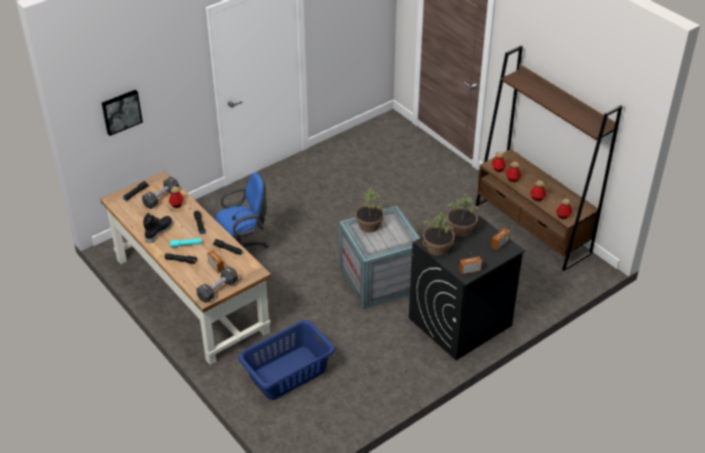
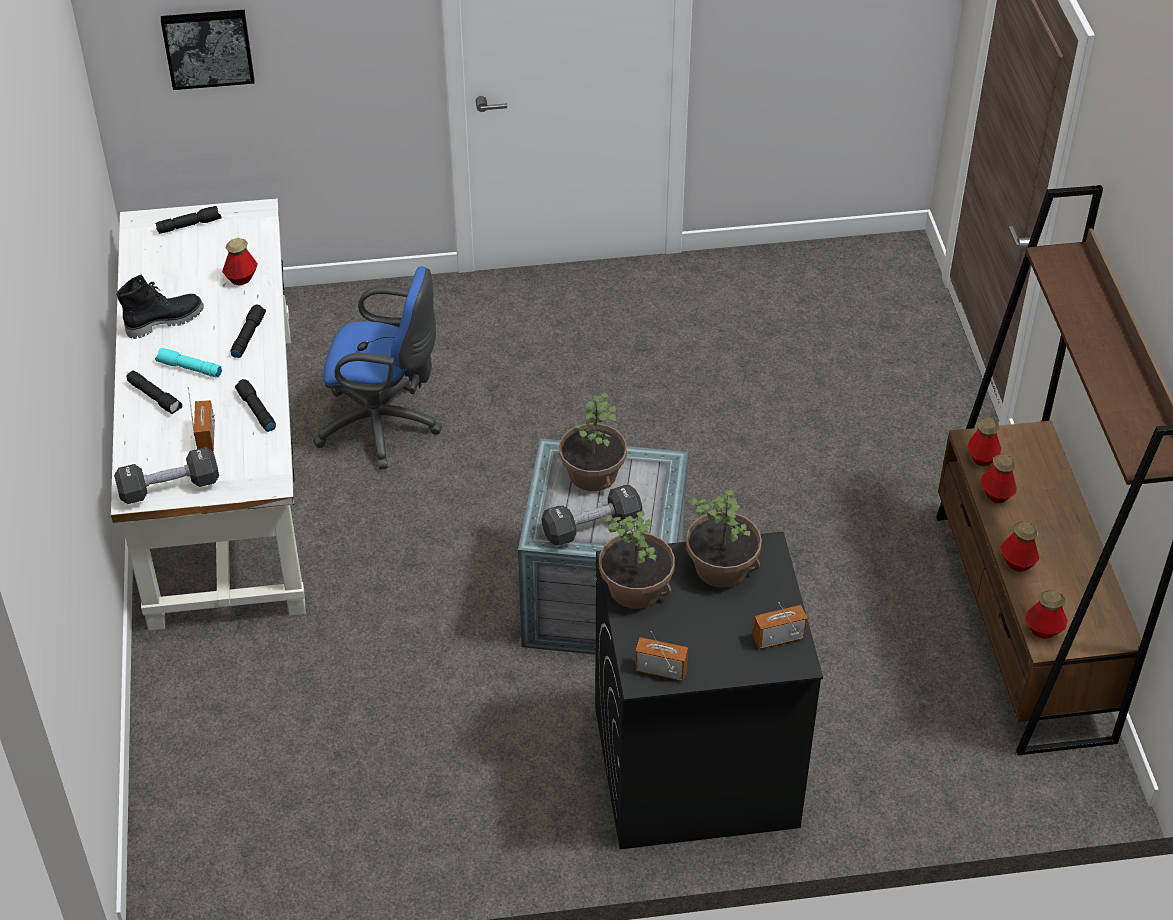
camera: 30 degrees right, 5 degrees up
brown desk [100,171,271,365] -> white desk [111,198,306,631]
black dumbbell [142,176,179,209] -> black dumbbell moved to [542,485,642,546]
blue laundry basket [238,320,335,400] -> none

